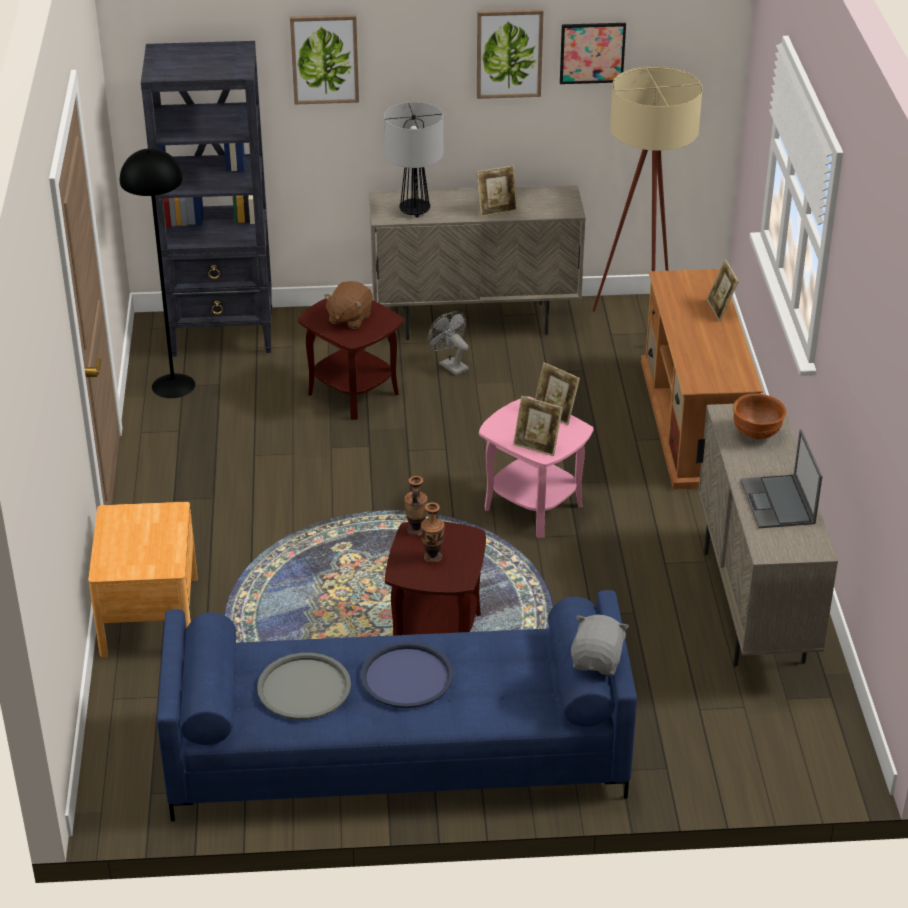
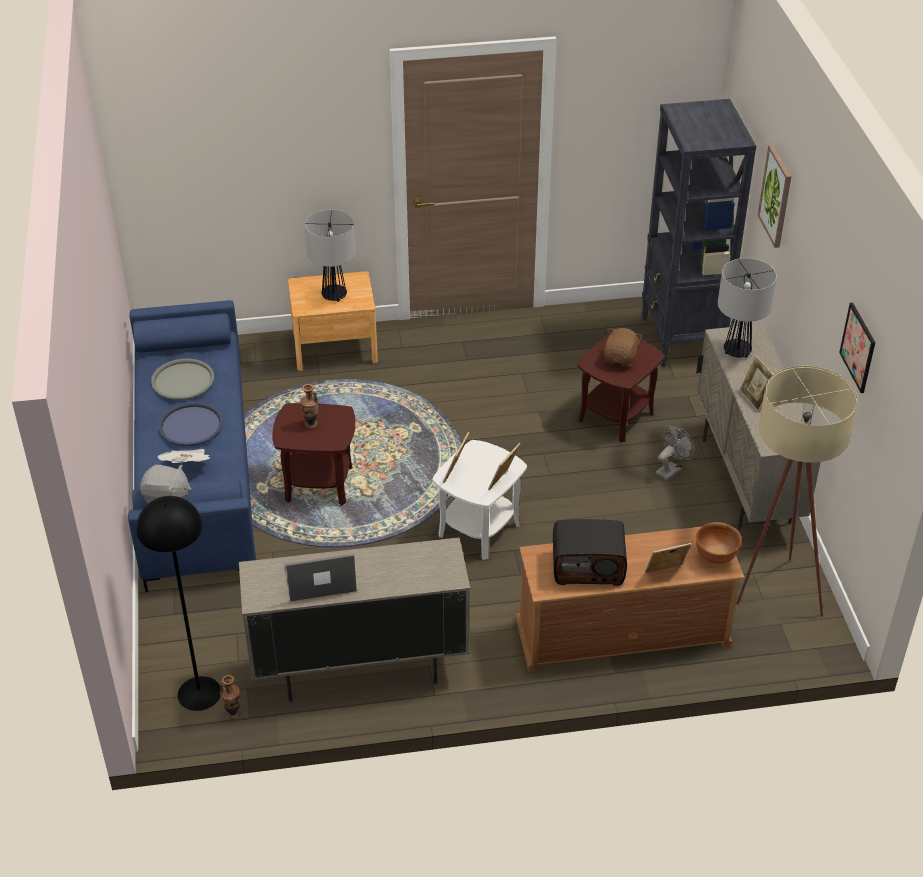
camera: 85 degrees right, 5 degrees up
black floor lamp [120,148,195,398] -> black floor lamp moved to [136,496,221,711]
brown plush toy [324,281,373,329] -> brown plush toy turned 90 degrees clockwise [603,328,642,367]
vase [404,476,428,536] -> vase moved to [220,675,241,720]
picture [477,9,544,99] -> none
pink side table [479,396,593,538] -> white side table [432,440,527,560]
brown bowl [733,393,786,439] -> brown bowl moved to [696,522,742,564]
none -> newspaper [158,449,210,463]
none -> table lamp [305,209,356,302]
none -> radio [553,519,627,586]

